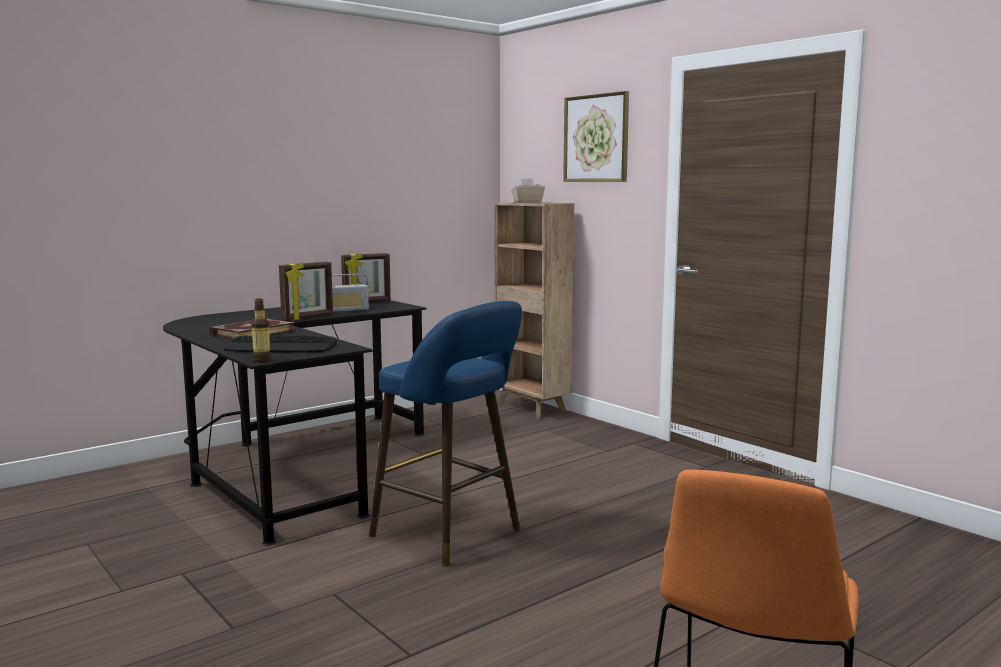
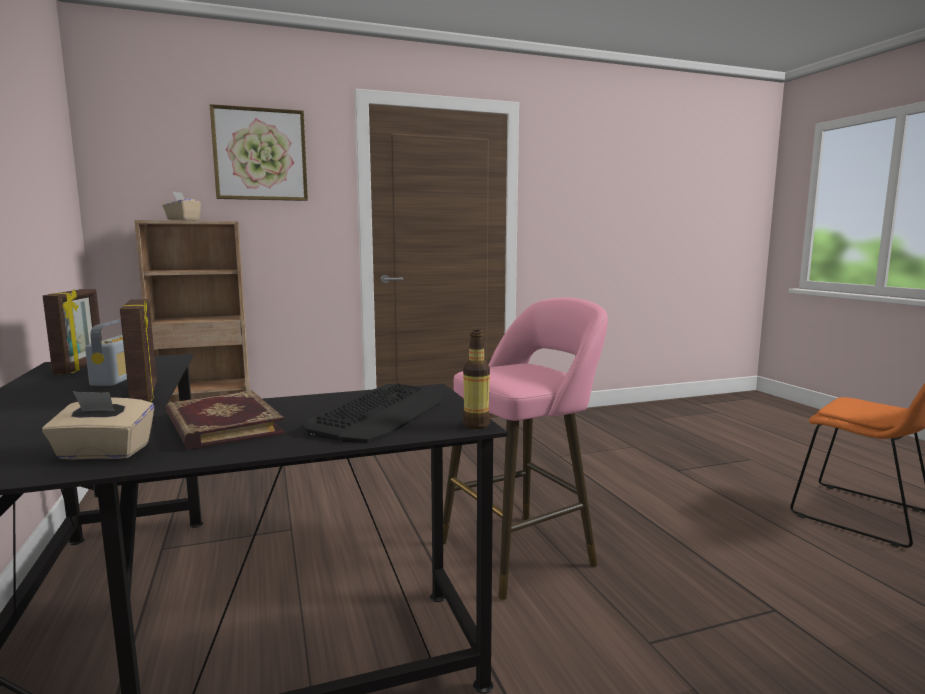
camera: 70 degrees left, 0 degrees up
blue stool [369,301,522,567] -> pink stool [443,298,608,600]
none -> beige tissue box [42,391,154,460]

